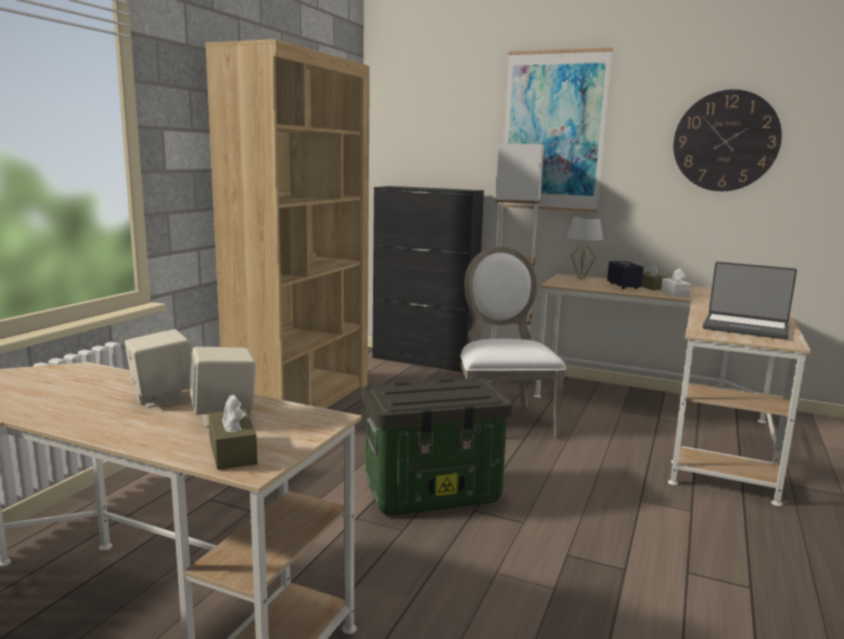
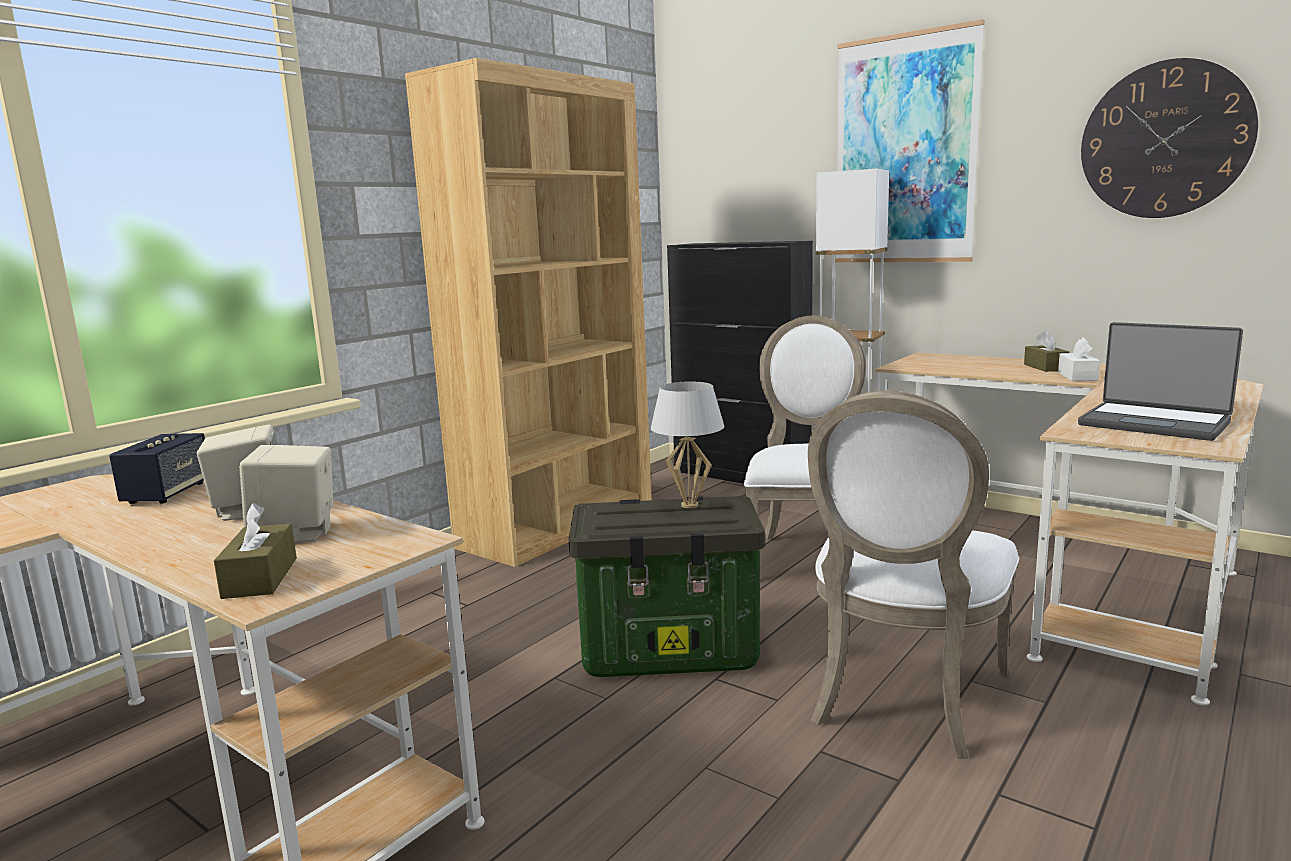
camera: 15 degrees right, 0 degrees up
white table lamp [566,217,603,279] -> white table lamp moved to [651,382,725,508]
speaker [607,261,644,289] -> speaker moved to [109,433,205,504]
none -> white chair [808,390,1019,759]

